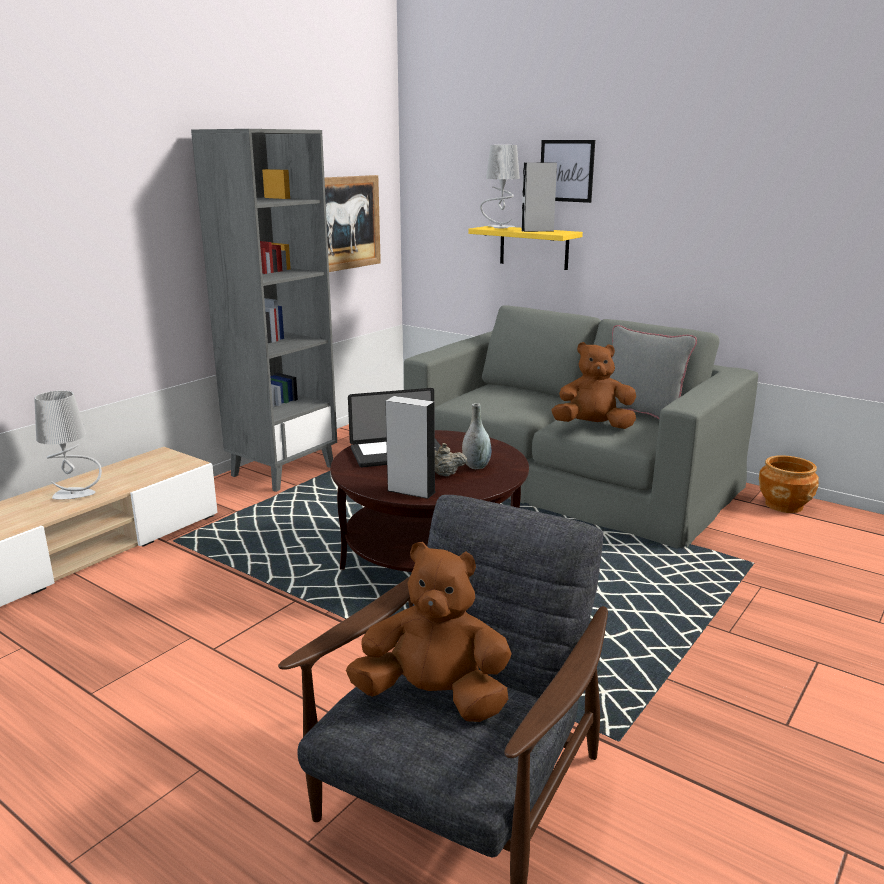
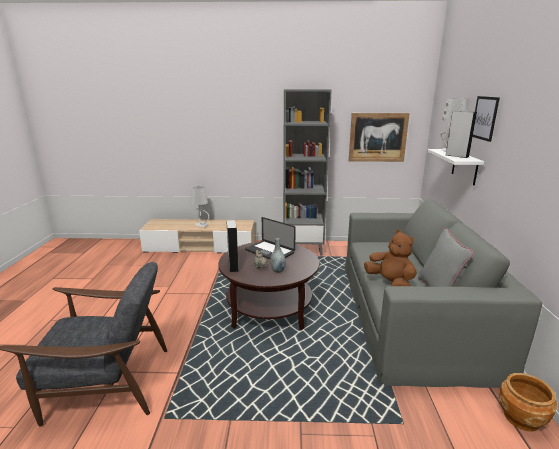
camera: 55 degrees right, 0 degrees up
brown plush toy [346,542,512,722] -> none
yellow shelf [468,226,583,270] -> white shelf [427,149,484,186]

